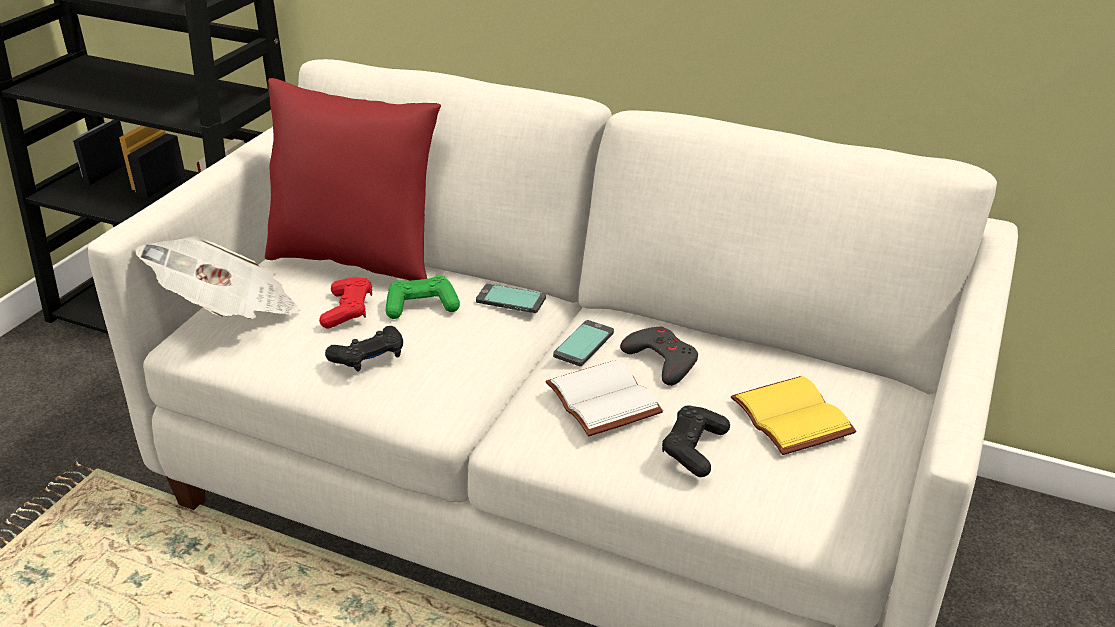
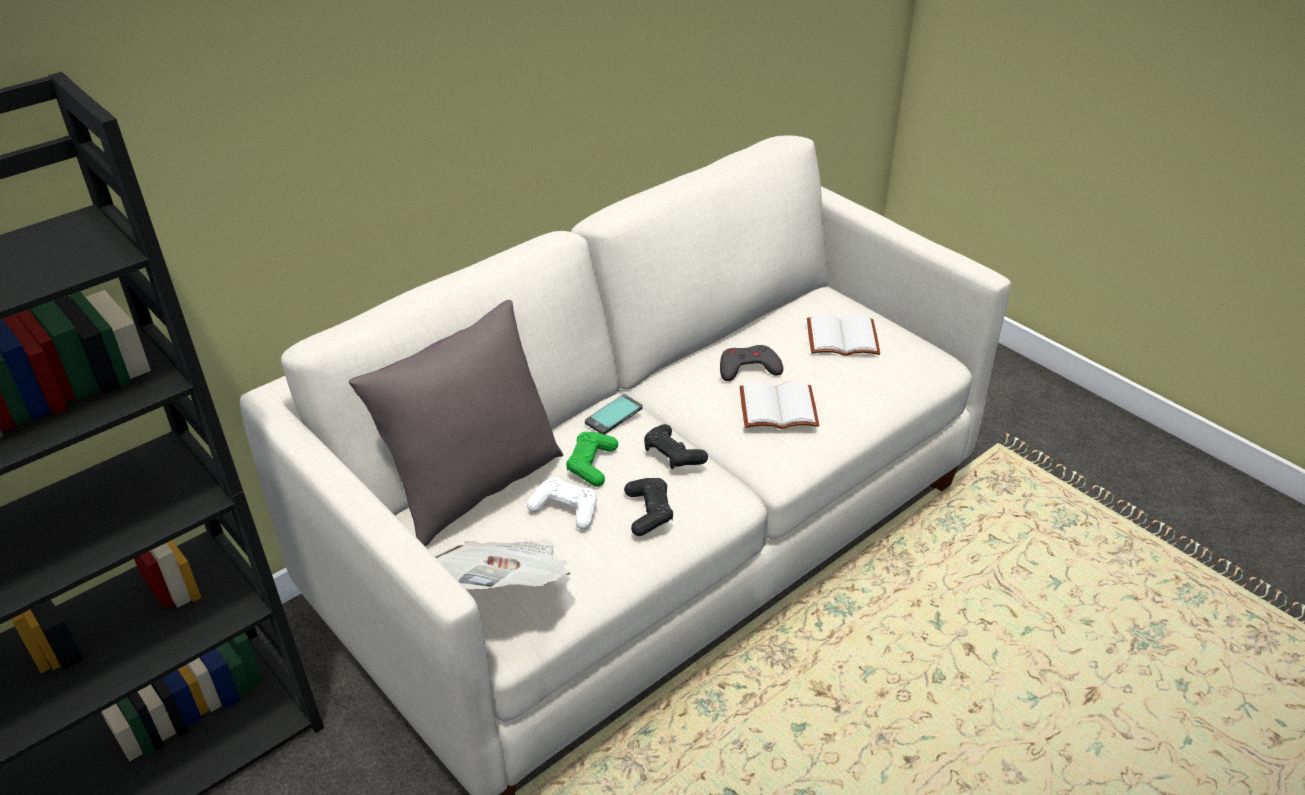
camera: 65 degrees left, 5 degrees up
red pillow [265,78,441,281] -> grey pillow [349,300,563,547]
red game controller [319,277,372,328] -> white game controller [527,477,597,530]
phone [553,320,614,366] -> none
black game controller [662,405,730,477] -> black game controller moved to [644,424,708,469]
yellow book [731,376,856,455] -> white book [807,314,880,356]

